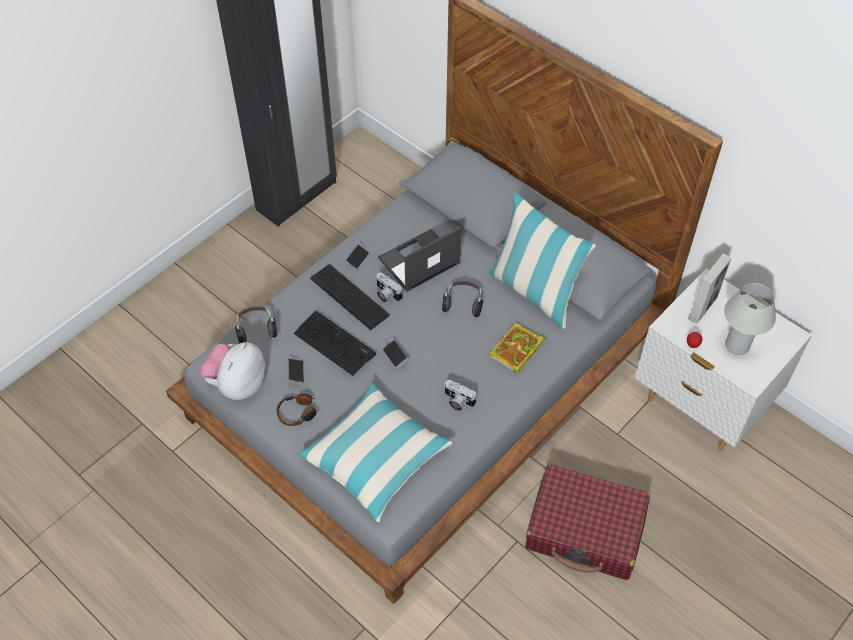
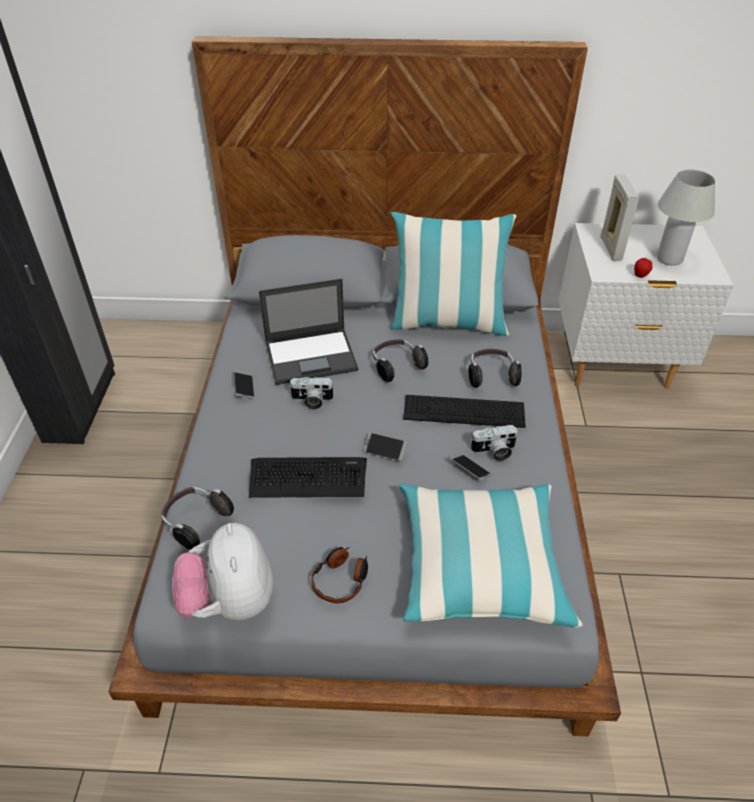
camera: 40 degrees left, 10 degrees down
phone [288,356,304,384] -> phone moved to [449,453,492,480]
keyboard [310,264,390,330] -> keyboard moved to [403,395,526,428]
laptop [378,227,461,292] -> laptop turned 120 degrees counterclockwise [259,278,358,385]
book [490,323,545,374] -> headphones [469,349,522,388]
red suitcase [525,464,650,580] -> none

